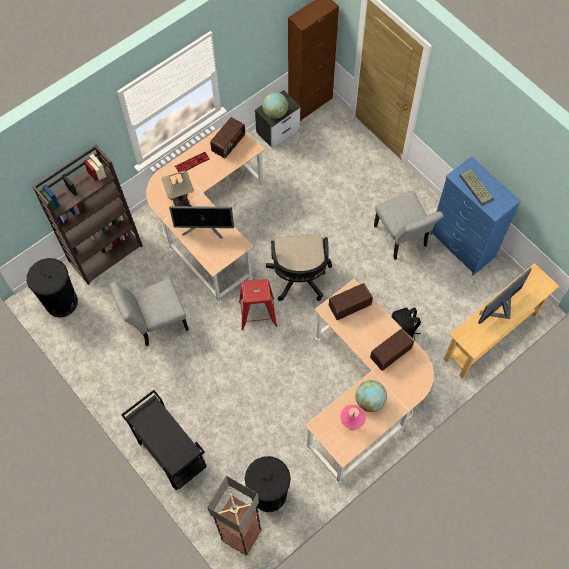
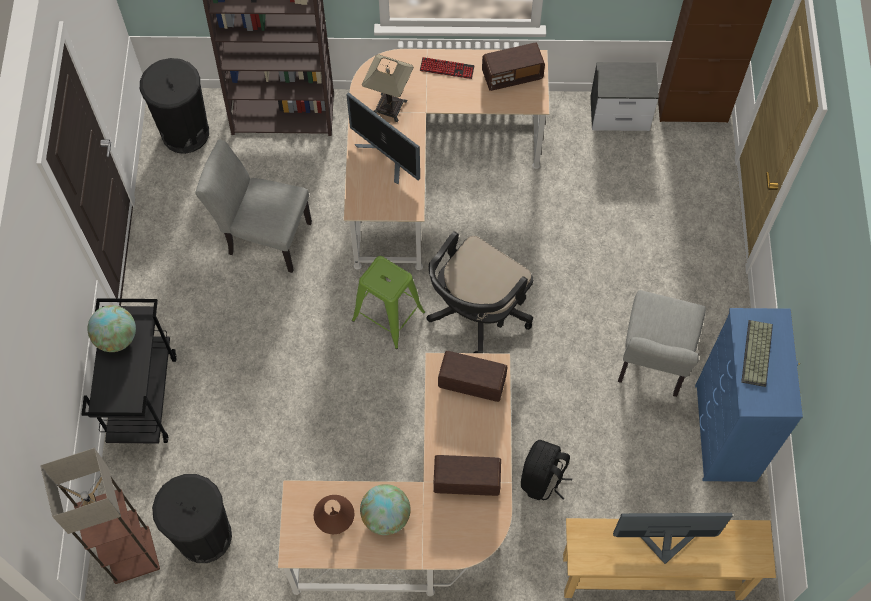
camera: 40 degrees right, 0 degrees up
red stool [239,279,277,330] -> green stool [352,256,425,349]
globe [262,92,288,119] -> globe moved to [88,305,136,352]
pink table lamp [340,405,366,430] -> brown table lamp [314,495,354,534]

